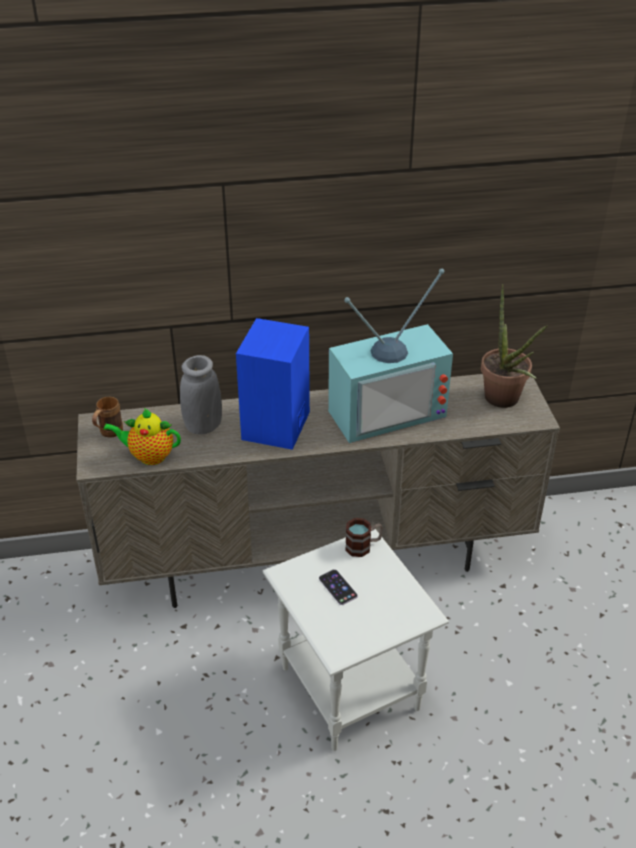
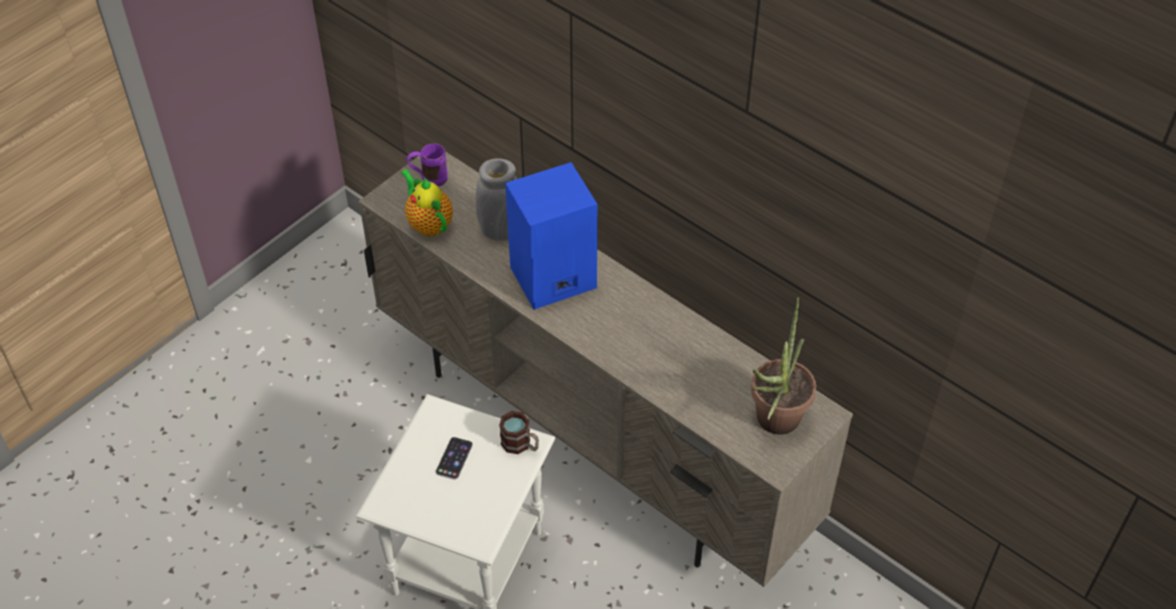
camera: 50 degrees right, 10 degrees up
brown mug [92,397,123,438] -> purple mug [407,143,448,187]
television [328,269,453,443] -> none

